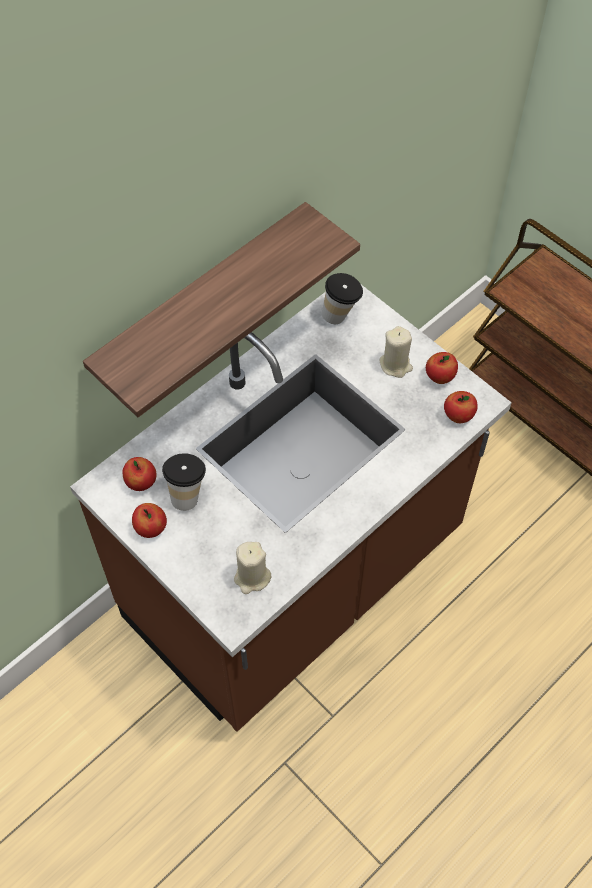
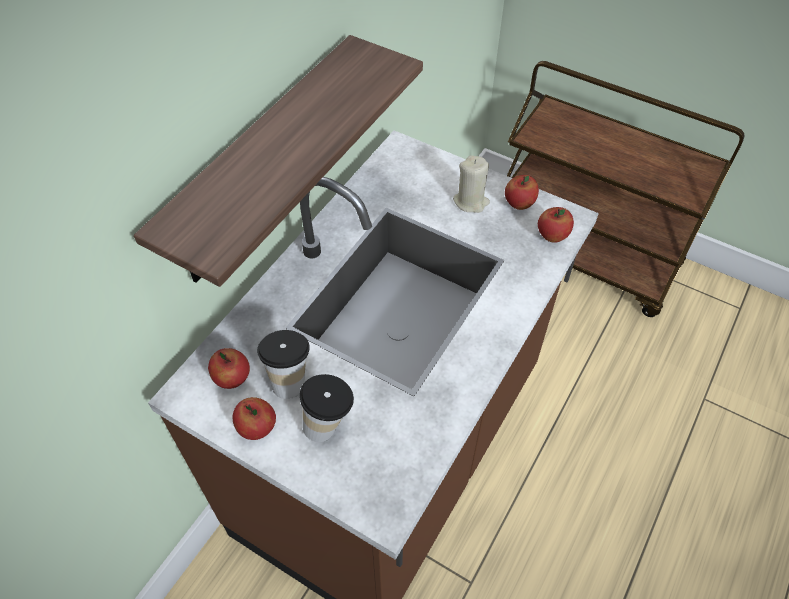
camera: 15 degrees left, 5 degrees down
beige candle [234,542,271,594] -> none
cup [322,273,363,324] -> cup moved to [300,374,354,442]

